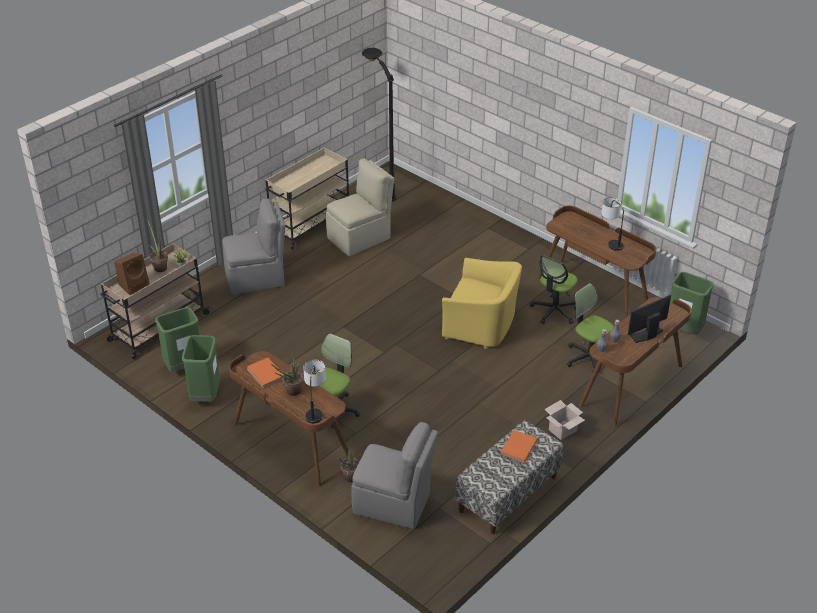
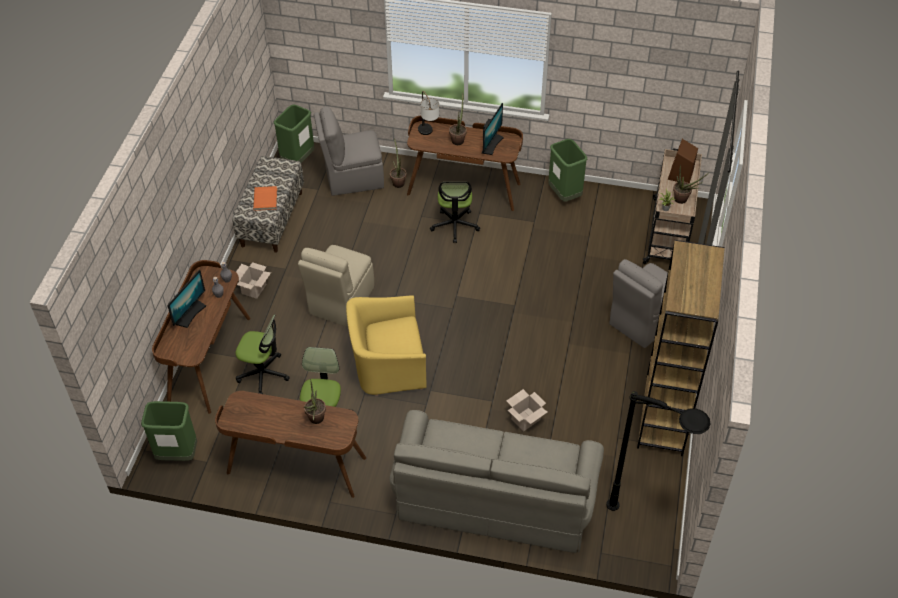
camera: 150 degrees right, 10 degrees up
green trash can [155,307,200,372] -> green trash can moved to [273,105,314,163]
orange book [247,358,284,388] -> monitor [482,103,504,155]
beige cart [266,147,349,249] -> brown bookcase [637,240,725,456]
beige chair [326,158,394,256] -> beige chair moved to [298,245,374,327]
table lamp [601,197,624,251] -> none
none -> potted plant [304,379,326,424]
none -> grey sofa [389,410,604,553]
none -> cardboard box [506,389,547,431]

